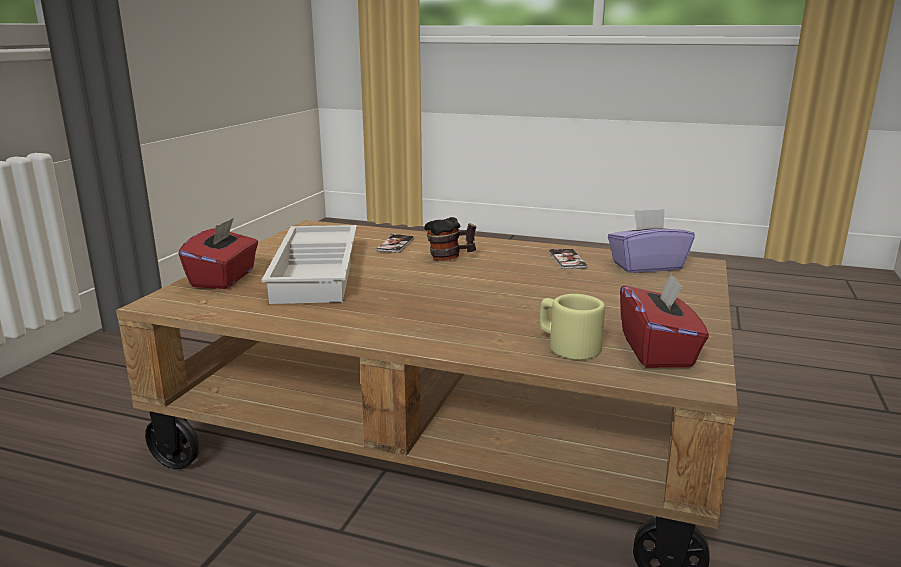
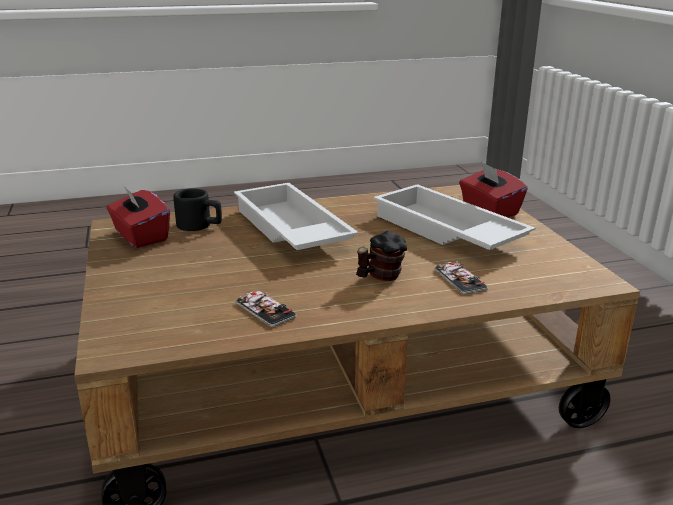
camera: 145 degrees right, 5 degrees up
beige mug [540,294,605,360] -> black mug [173,188,222,231]
purple tissue box [608,209,695,273] -> none
none -> white tray [234,183,359,250]

